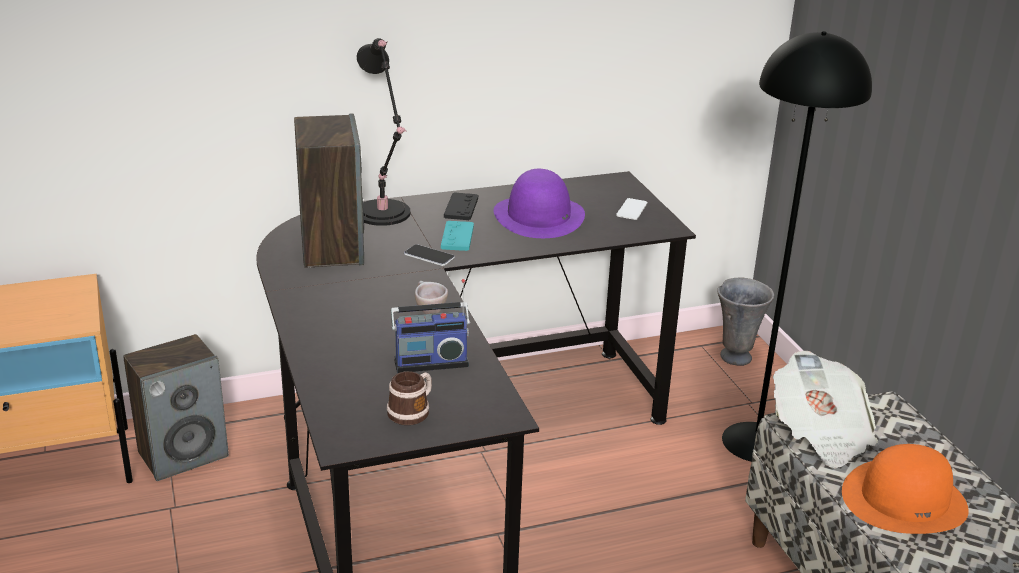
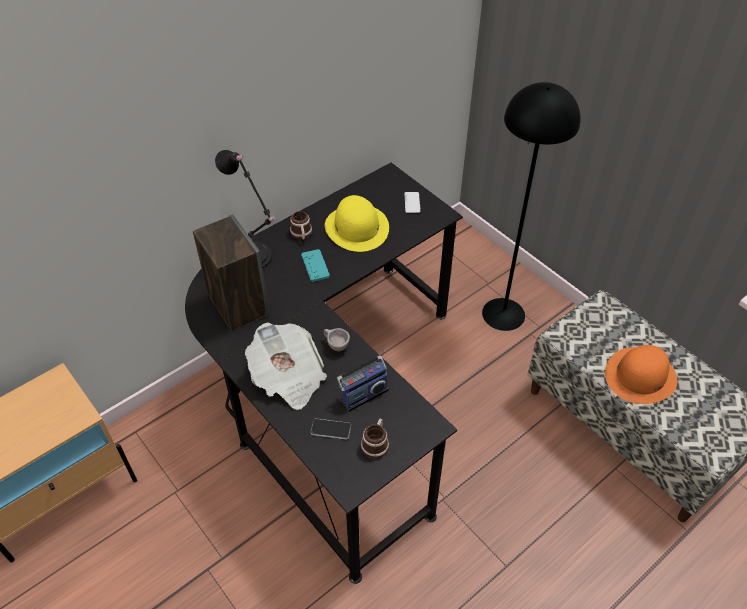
camera: 20 degrees left, 20 degrees up
speaker [123,334,229,481] -> none
phone [404,244,455,266] -> phone moved to [310,419,351,440]
black game controller [444,192,478,220] -> mug [290,211,312,240]
purple hat [494,169,585,238] -> yellow hat [325,195,389,252]
grey vase [717,277,774,366] -> none
newspaper [773,351,878,469] -> newspaper moved to [245,322,327,410]

